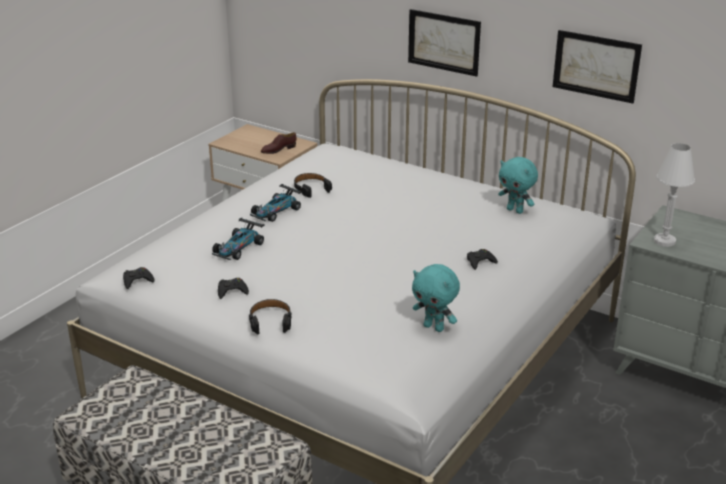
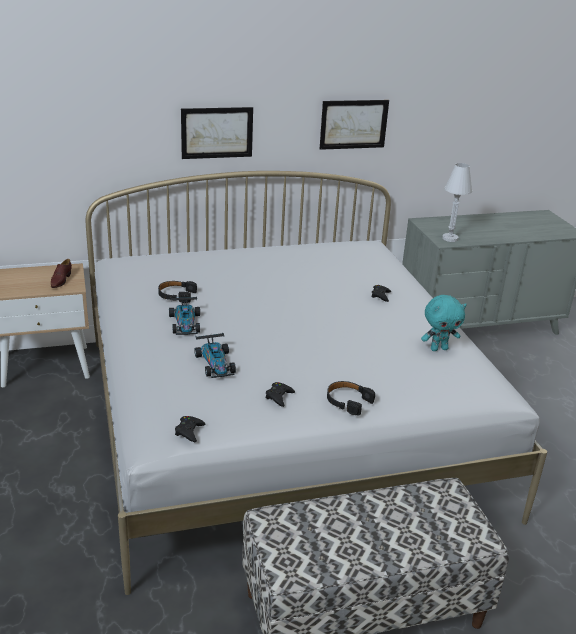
camera: 50 degrees left, 0 degrees up
turquoise plush toy [498,157,538,214] -> none

